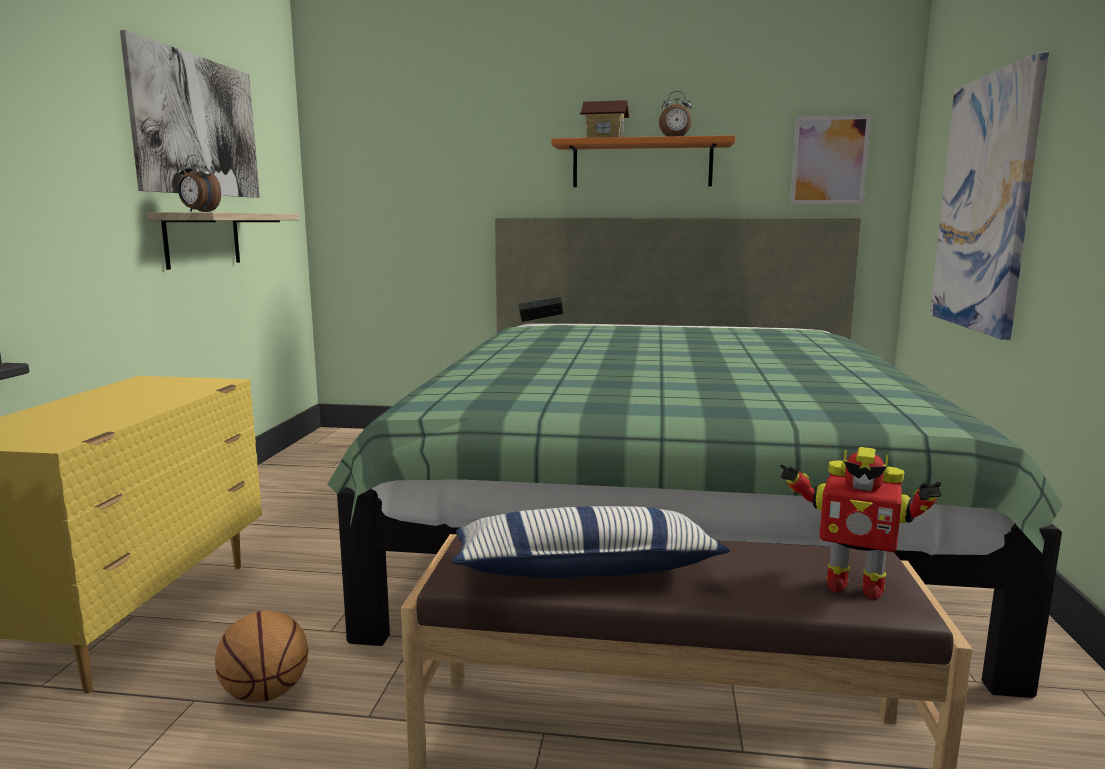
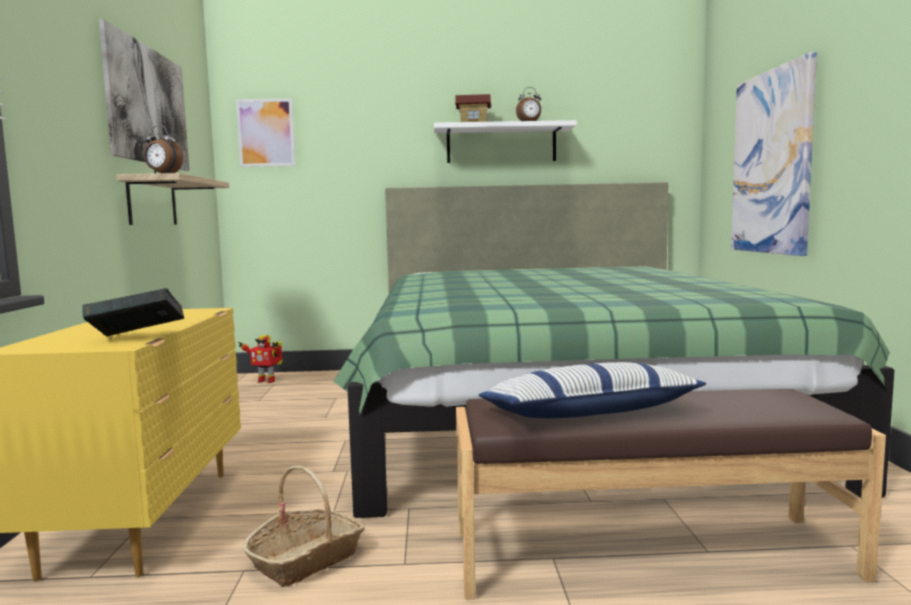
camera: 10 degrees left, 5 degrees down
basketball [215,610,308,703] -> basket [243,466,365,587]
book [518,296,563,322] -> book moved to [82,288,184,337]
orange shelf [551,135,735,187] -> white shelf [434,120,577,163]
toy robot [780,447,942,600] -> toy robot moved to [238,335,283,383]
picture [790,115,871,204] -> picture moved to [236,98,295,167]

